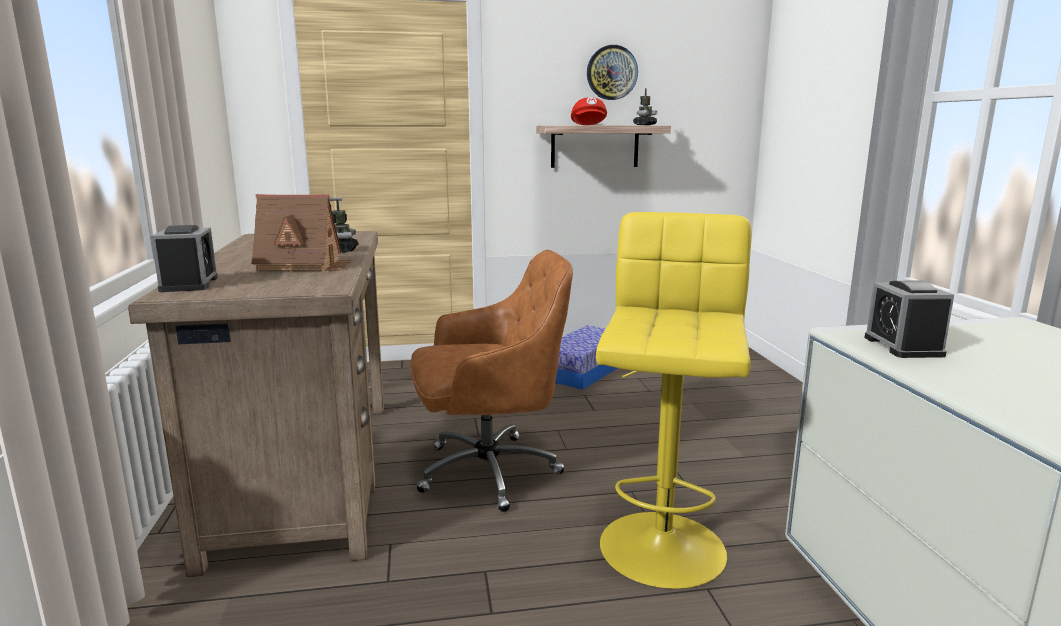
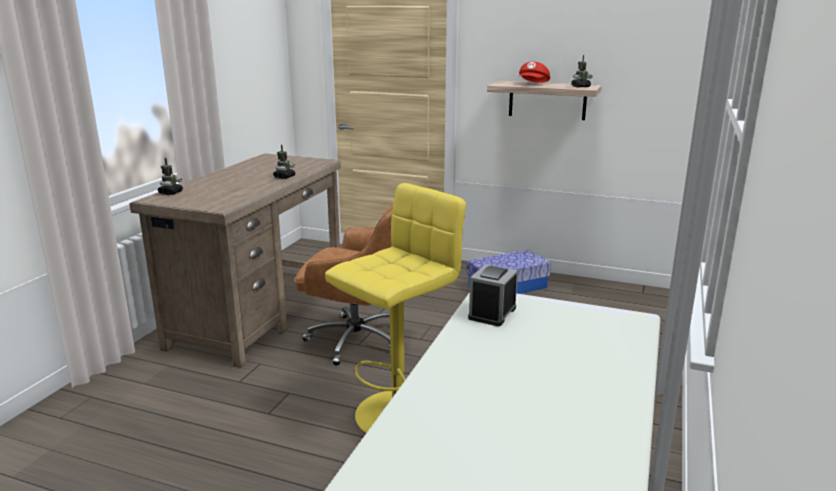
camera: 30 degrees right, 5 degrees up
alarm clock [151,225,218,292] -> toy robot [158,158,183,195]
toy house [251,194,353,273] -> none
wall clock [587,45,638,100] -> none

